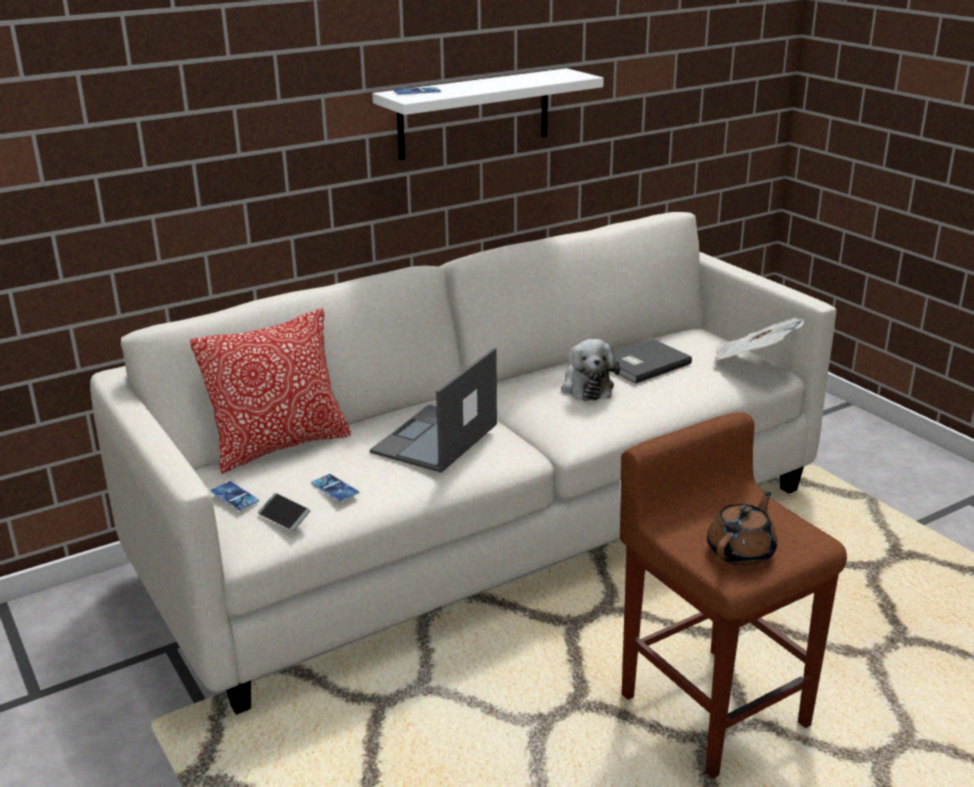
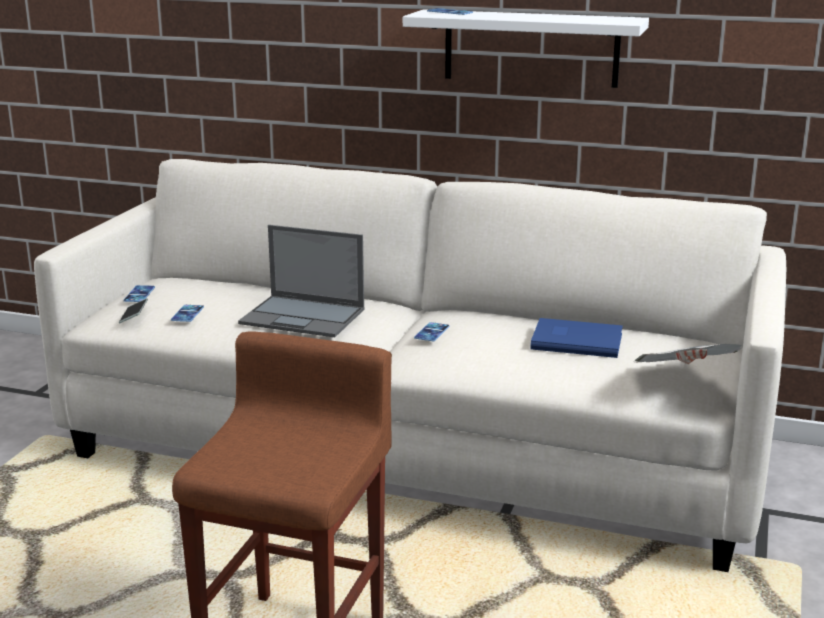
camera: 50 degrees right, 5 degrees down
pillow [190,308,351,474] -> none
laptop [370,348,497,473] -> laptop turned 150 degrees counterclockwise [238,225,364,337]
plush toy [561,339,620,401] -> none
grey book [614,339,692,384] -> blue book [531,318,623,358]
brown teapot [707,492,777,566] -> none
none -> phone [414,322,449,341]

